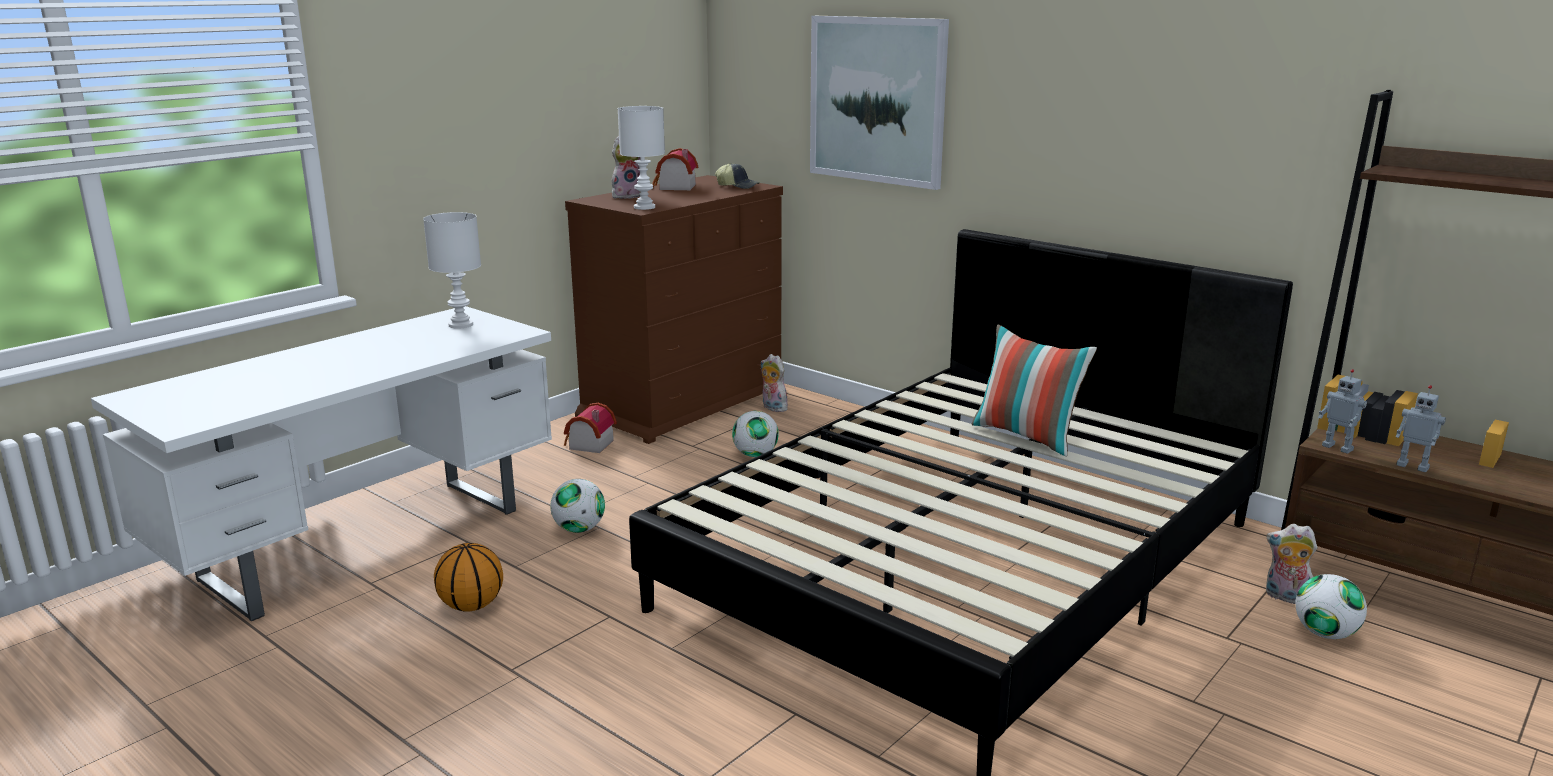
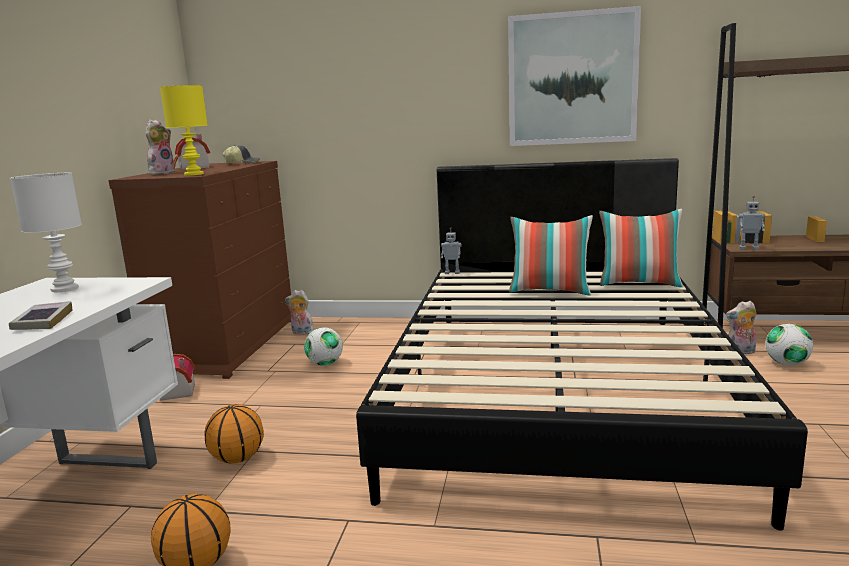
camera: 30 degrees left, 5 degrees down
football [550,479,605,533] -> basketball [204,404,264,464]
white table lamp [618,106,665,210] -> yellow table lamp [160,85,208,176]
picture [810,16,949,190] -> picture moved to [508,6,641,146]
toy robot [1396,385,1446,472] -> toy robot moved to [441,227,462,274]
none -> book [9,301,72,330]
none -> pillow [599,209,683,287]

